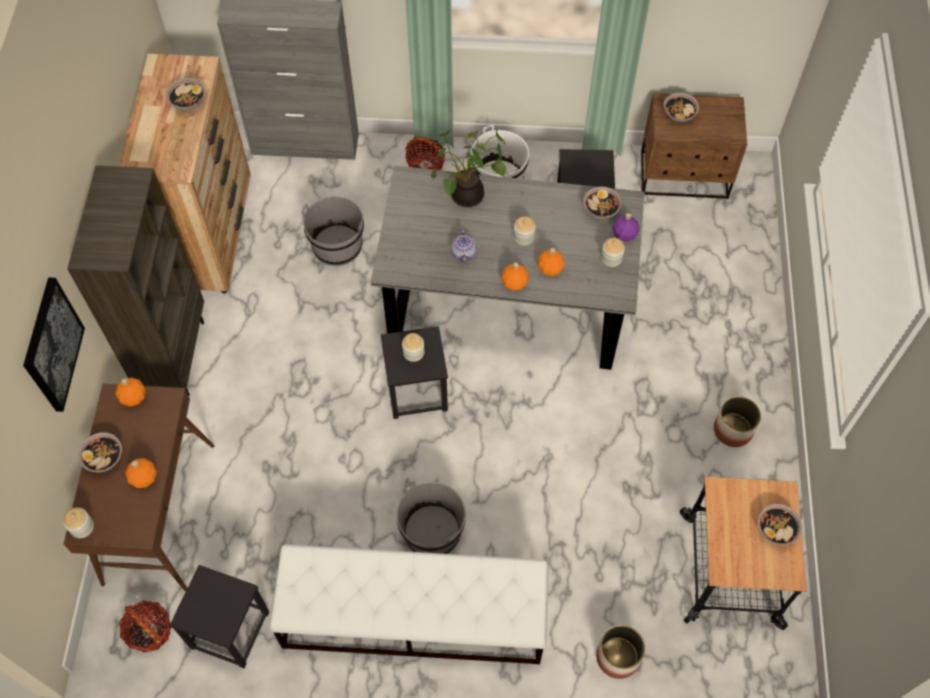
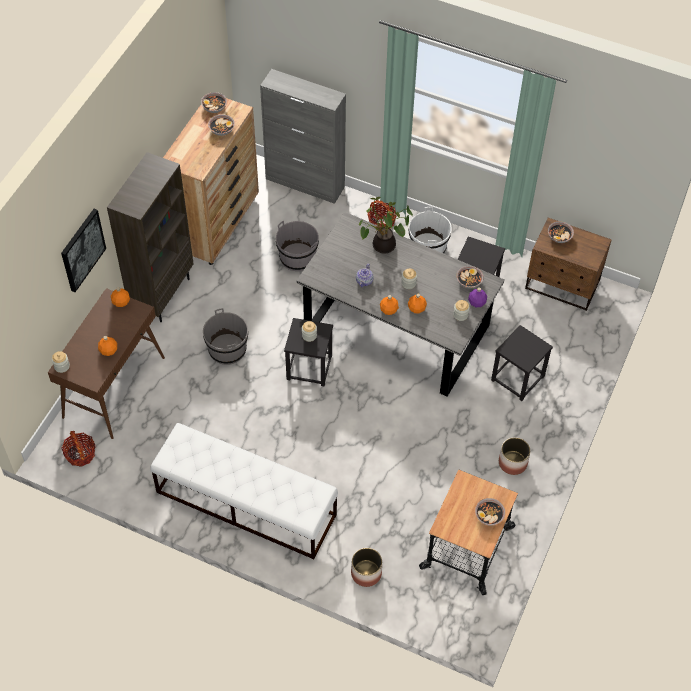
camera: 20 degrees right, 5 degrees down
bowl [78,432,122,472] -> bowl moved to [201,92,227,113]
black stool [169,565,269,668] -> black stool moved to [491,325,553,401]
grey bucket [396,481,466,554] -> grey bucket moved to [203,308,248,365]

